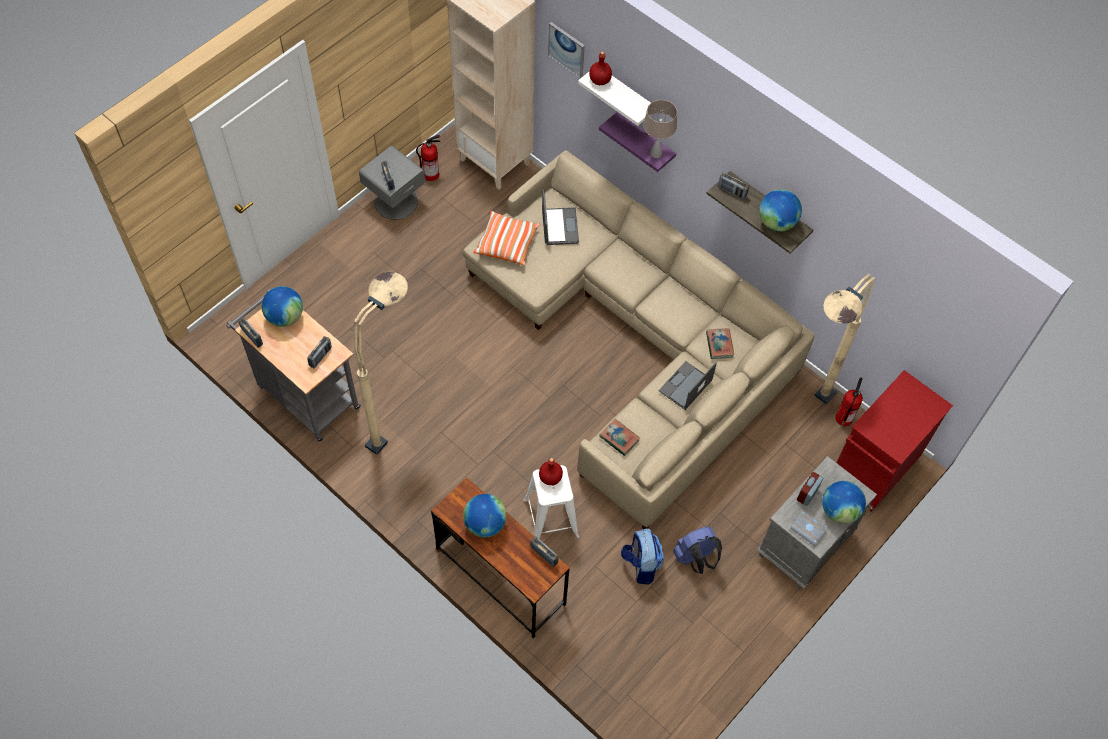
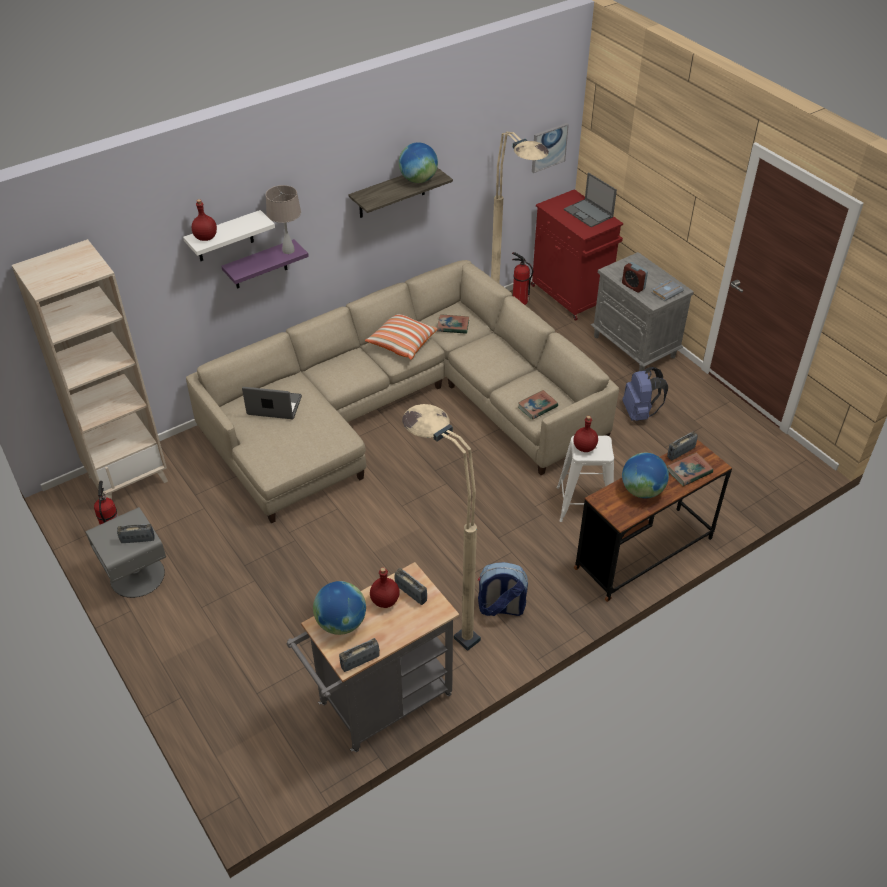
camera: 75 degrees left, 15 degrees down
pillow [473,211,540,265] -> pillow moved to [365,314,438,360]
picture [548,22,585,78] -> picture moved to [532,123,569,173]
backpack [621,529,664,585] -> backpack moved to [478,562,528,616]
laptop [659,361,717,410] -> laptop moved to [564,173,617,227]
radio [718,172,749,200] -> none
globe [822,481,866,524] -> none
none -> red bottle [370,567,400,608]
none -> book [668,452,713,486]

